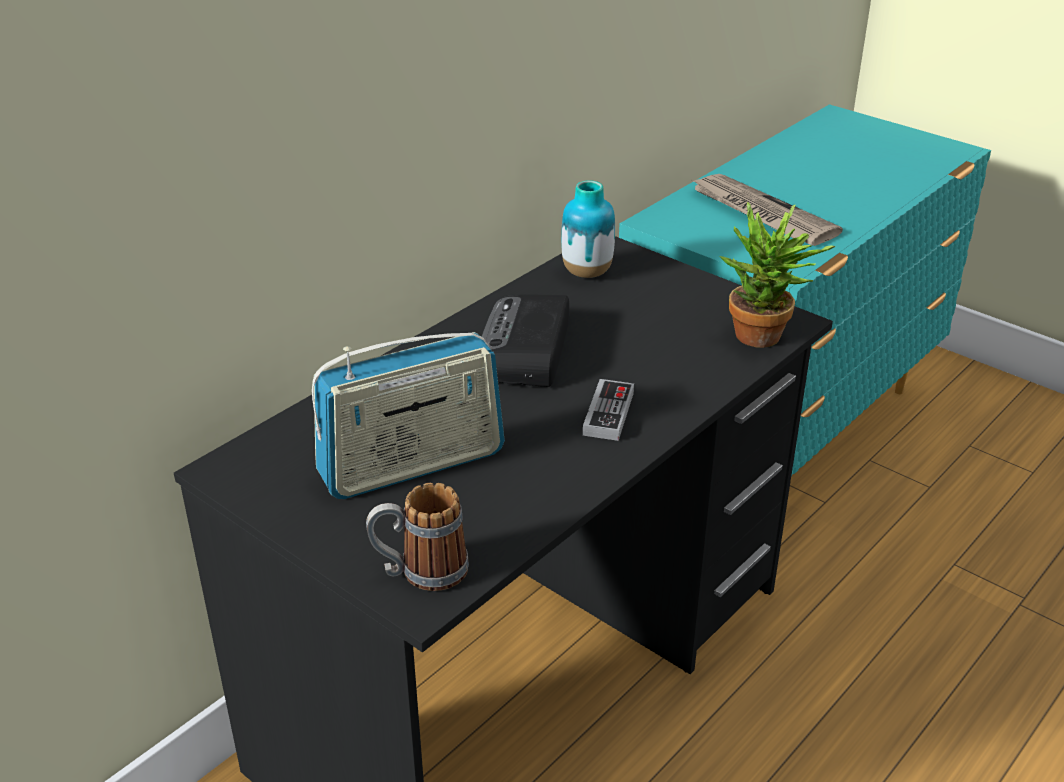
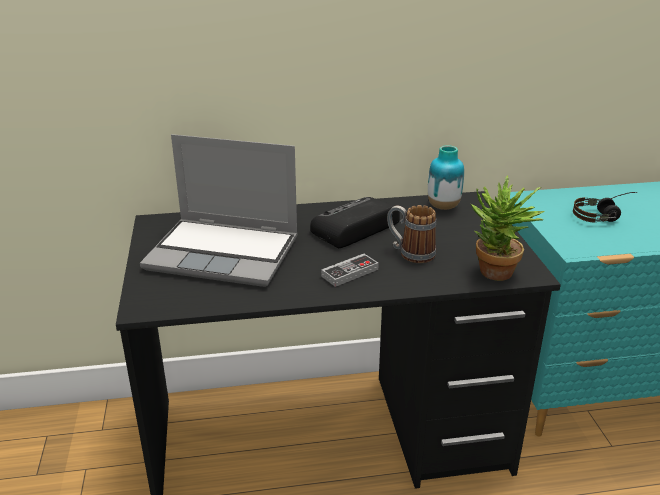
camera: 40 degrees right, 5 degrees down
radio [312,332,505,499] -> laptop [140,134,298,287]
mug [366,483,469,591] -> mug moved to [387,205,436,263]
newspaper [690,174,843,246] -> headphones [573,192,637,222]

